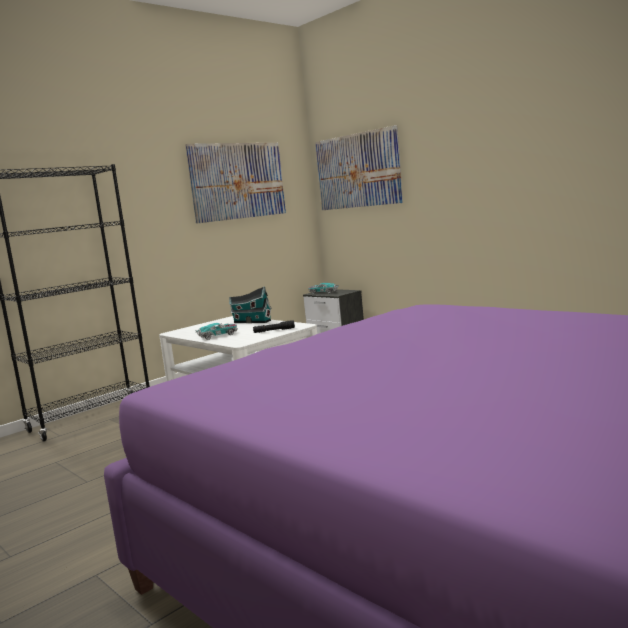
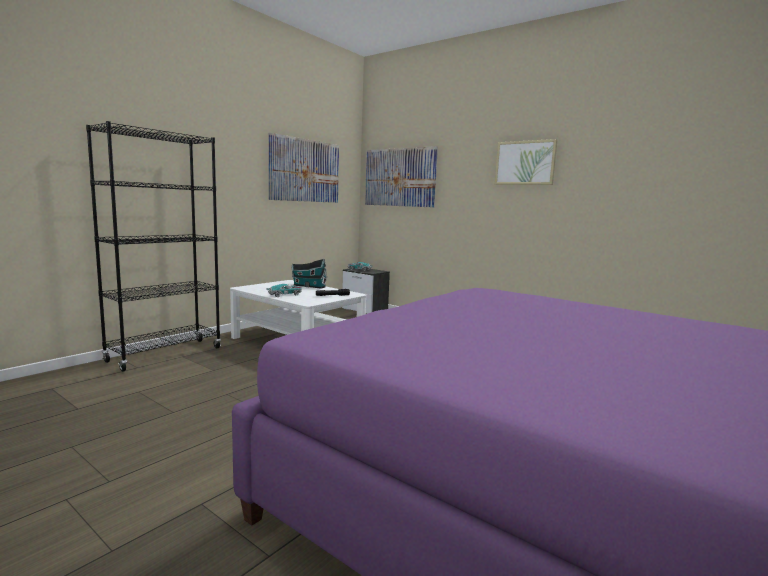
camera: 10 degrees left, 0 degrees up
none -> picture [495,139,558,185]

